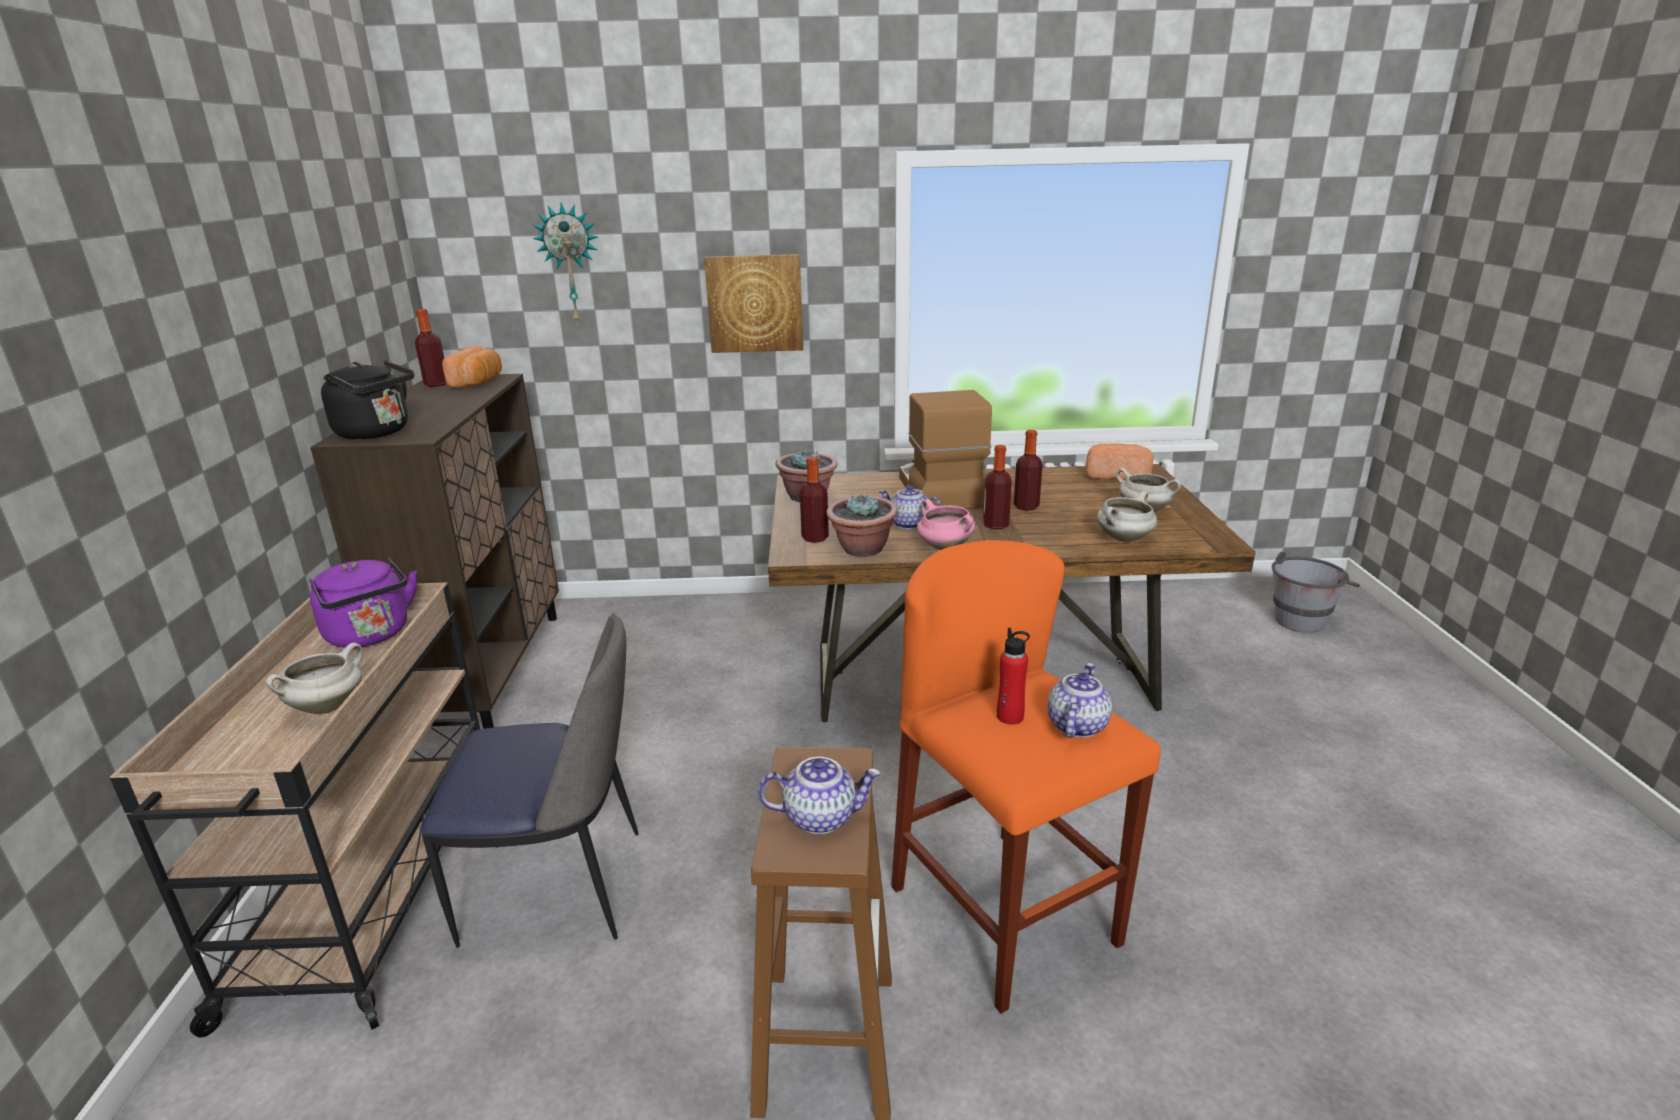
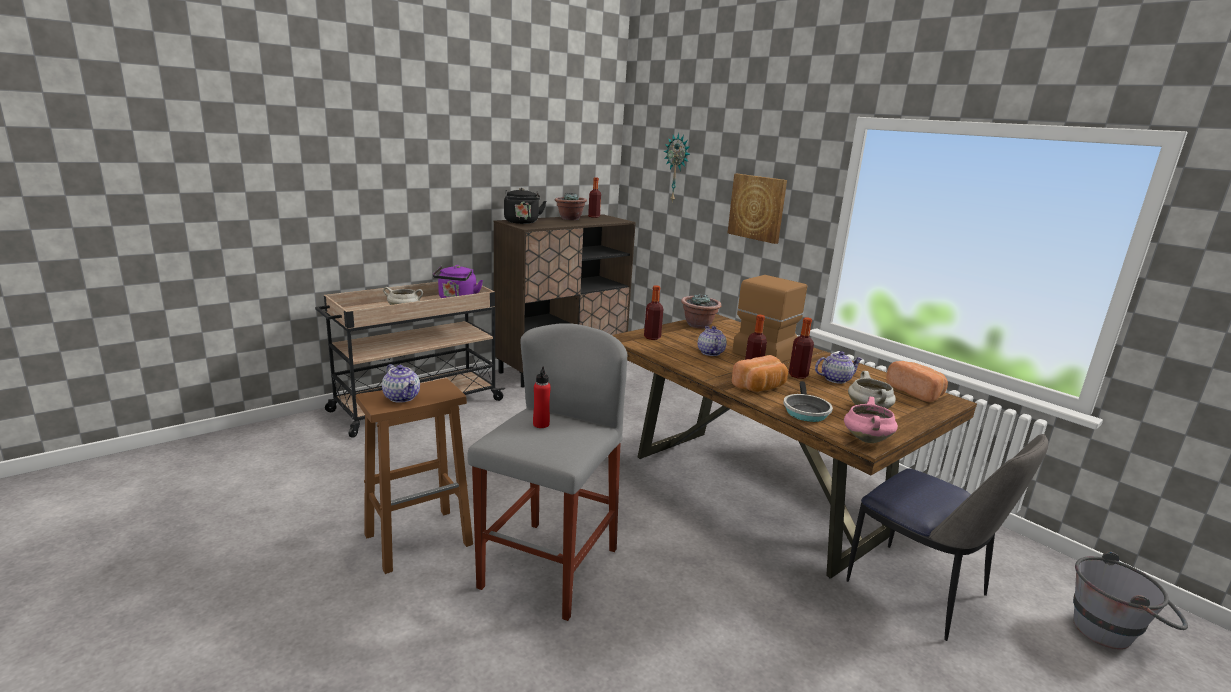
camera: 50 degrees right, 5 degrees down
chair [420,614,639,948] -> chair moved to [846,434,1048,641]
bread [442,346,502,388] -> bread moved to [732,355,788,392]
potted plant [826,494,898,557] -> potted plant moved to [555,193,587,220]
orange stool [891,540,1160,1014] -> grey stool [467,323,627,621]
pink cooking pot [917,499,975,550] -> pink cooking pot moved to [844,397,898,443]
teapot [1048,663,1112,738] -> teapot moved to [815,351,863,384]
white cooking pot [1097,491,1157,542] -> frying pan [783,381,833,422]

